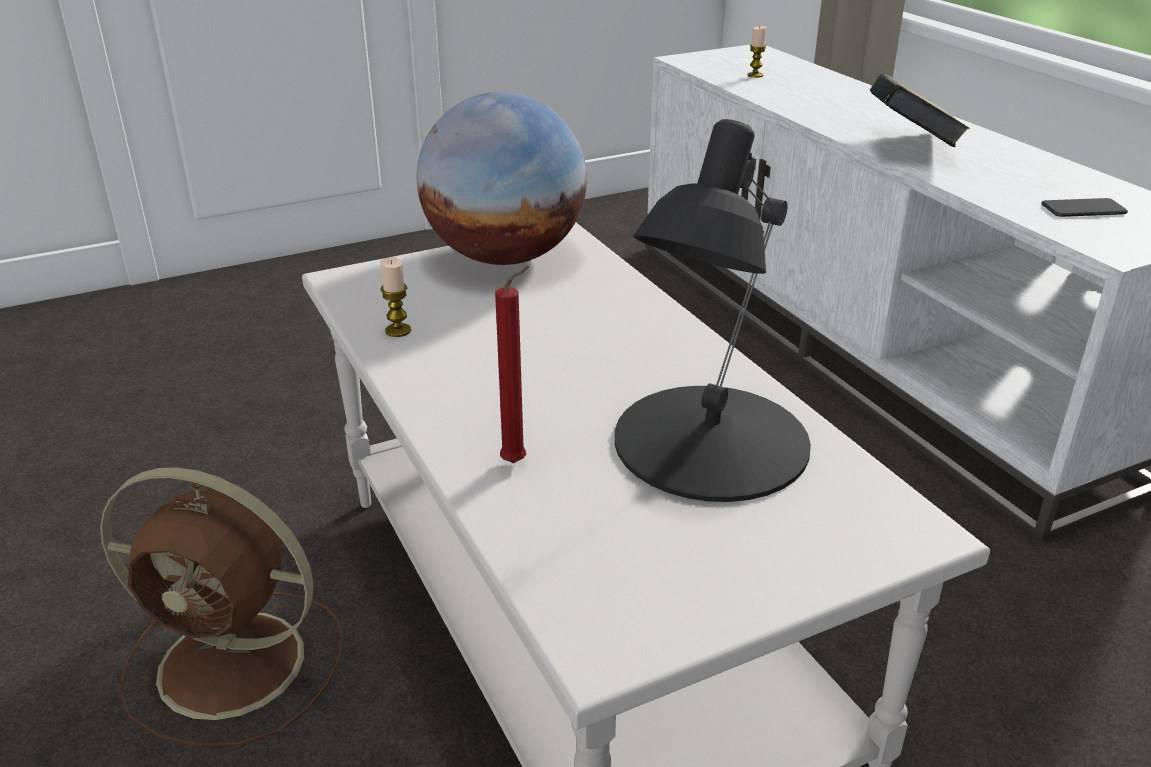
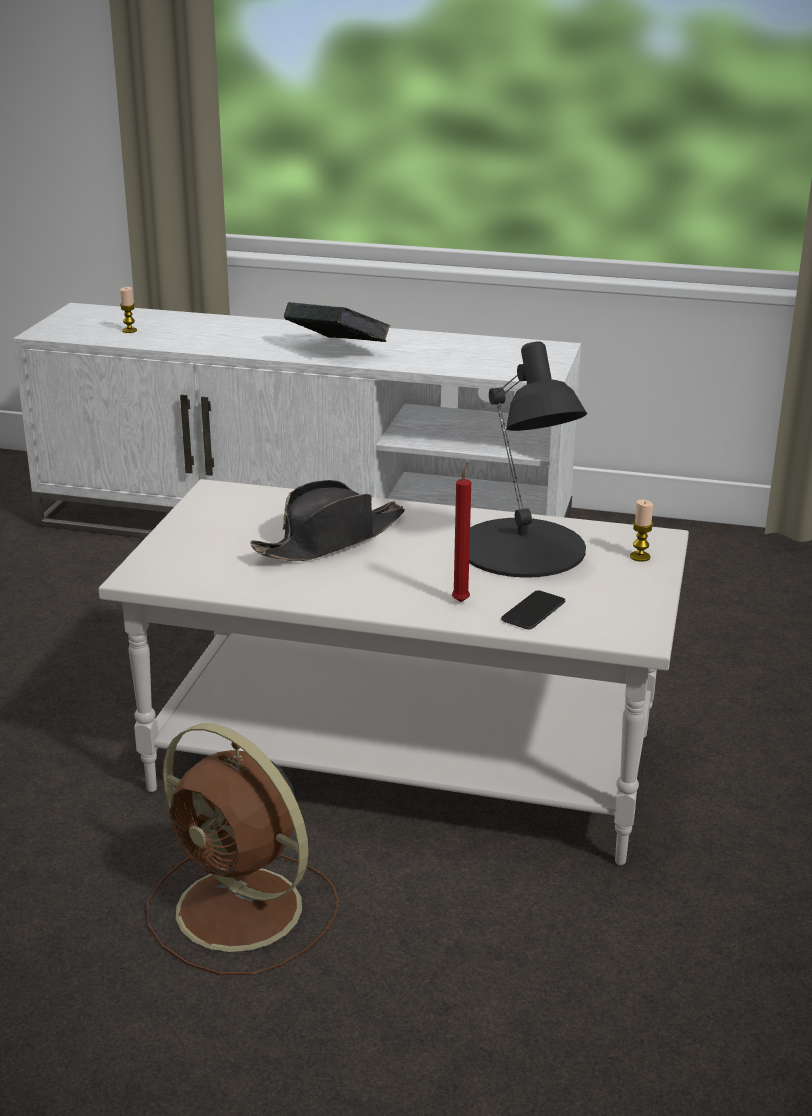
camera: 50 degrees left, 5 degrees down
brown fan [100,467,343,747] -> brown fan turned 75 degrees clockwise [147,723,339,975]
candle [380,257,411,337] -> candle moved to [630,500,654,562]
globe [417,92,587,265] -> none
phone [1041,198,1128,217] -> phone moved to [501,590,565,629]
none -> black hat [250,480,405,561]

